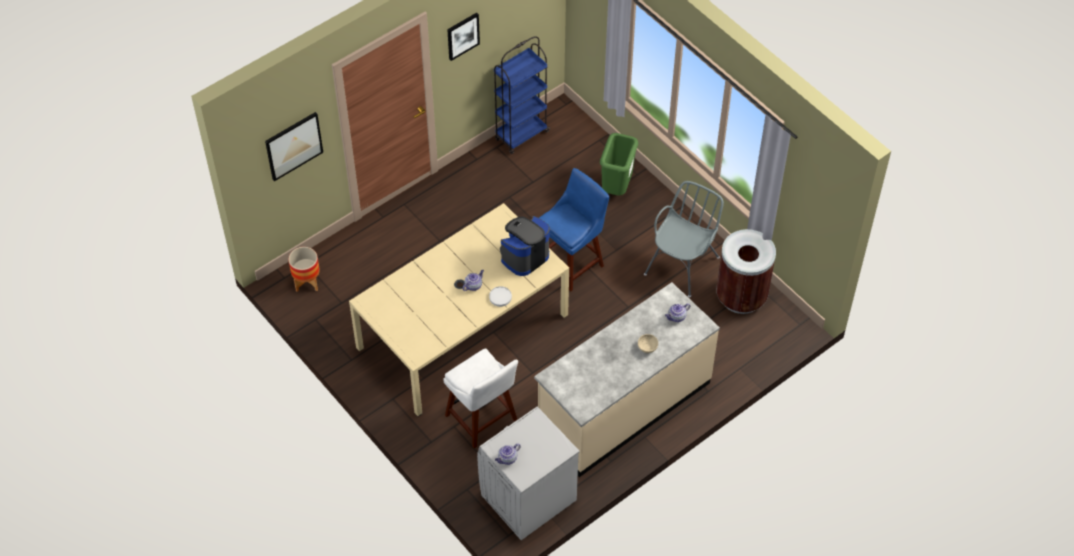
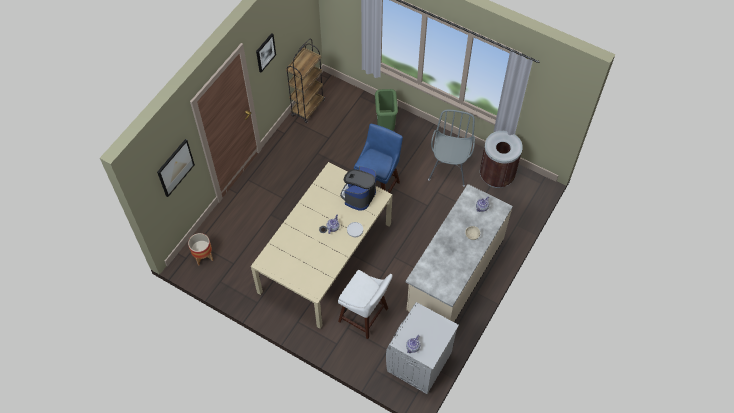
camera: 20 degrees left, 5 degrees up
blue cart [494,36,550,154] -> brown cart [286,39,325,123]

